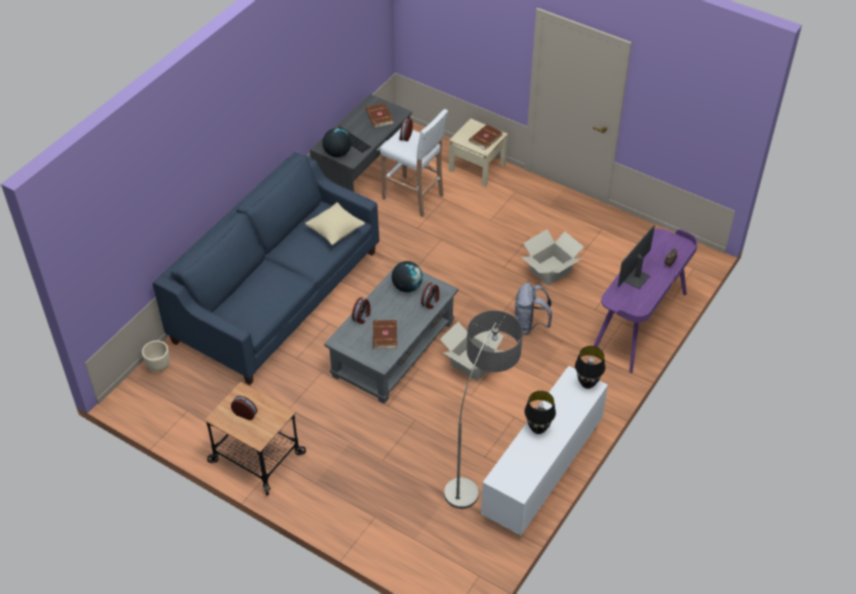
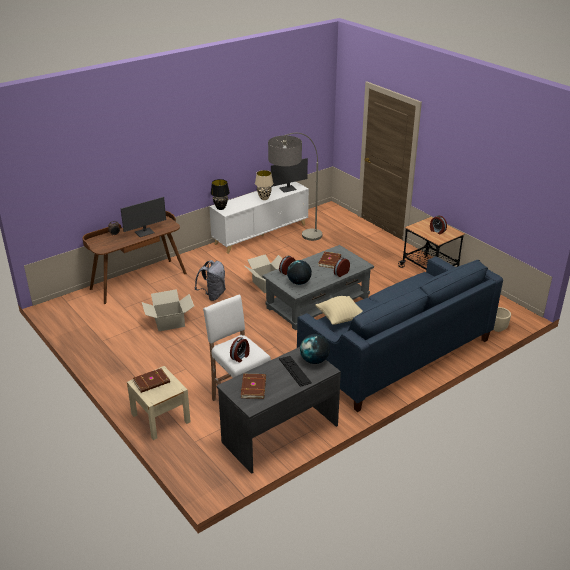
camera: 160 degrees left, 15 degrees down
black table lamp [524,391,556,434] -> beige table lamp [255,170,273,200]
purple desk [594,229,698,373] -> brown desk [82,211,187,304]
none -> monitor [271,158,308,193]

